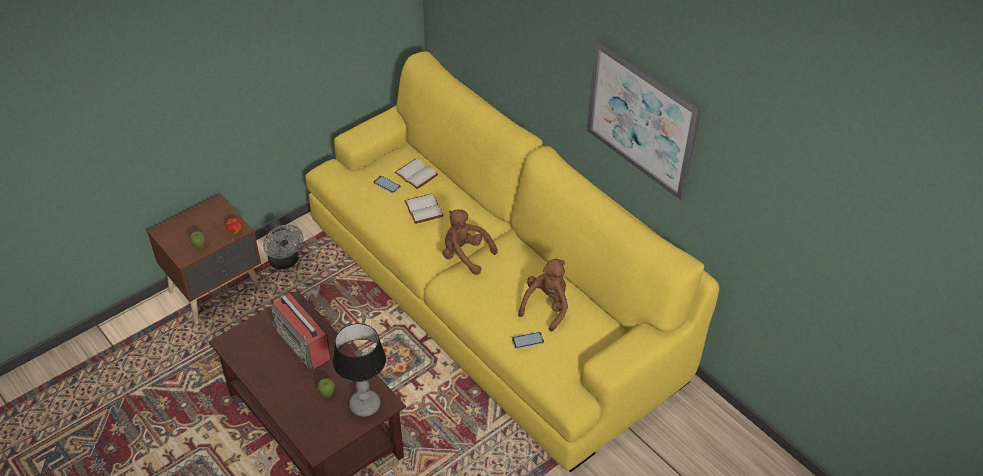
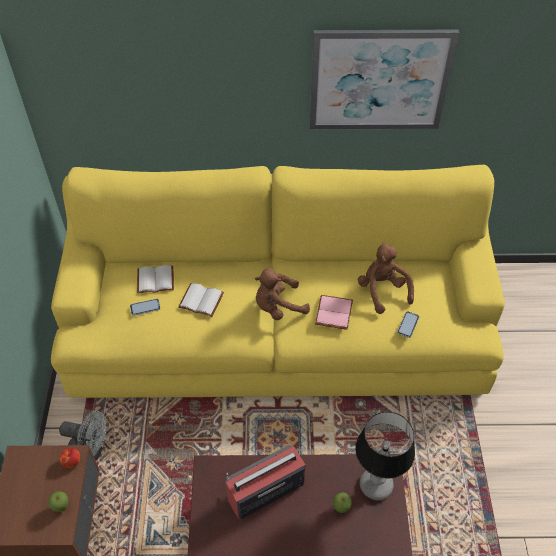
camera: 50 degrees left, 5 degrees up
radio [271,294,331,369] -> radio turned 150 degrees clockwise [225,445,305,519]
none -> pink book [315,295,353,330]

